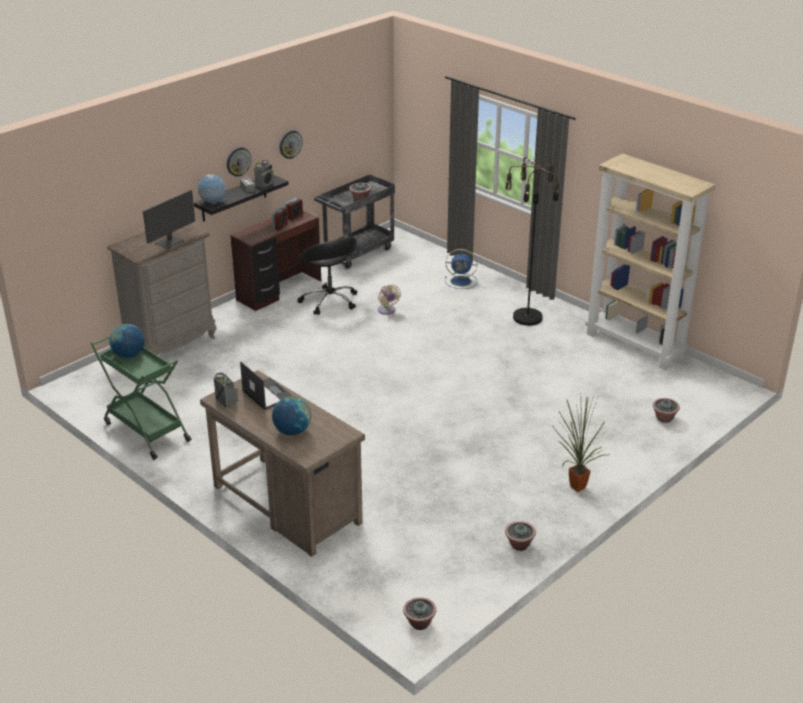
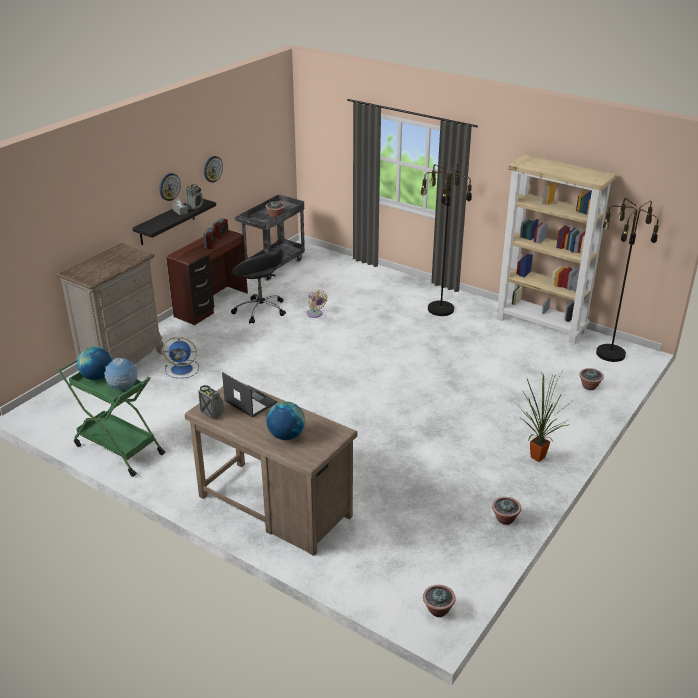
camera: 10 degrees left, 0 degrees up
monitor [143,190,195,249] -> none
globe [198,174,226,204] -> globe moved to [104,358,138,390]
blue fan [445,249,477,289] -> blue fan moved to [163,337,199,378]
none -> floor lamp [596,198,659,362]

